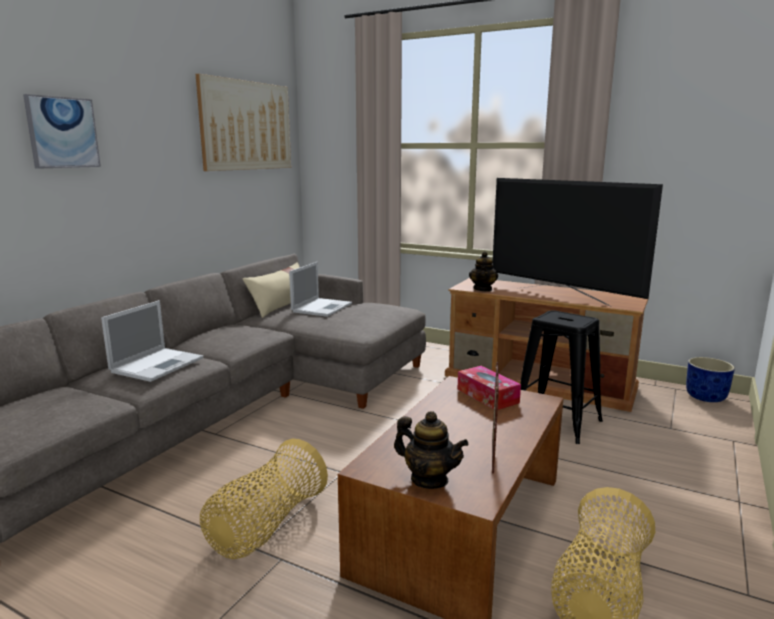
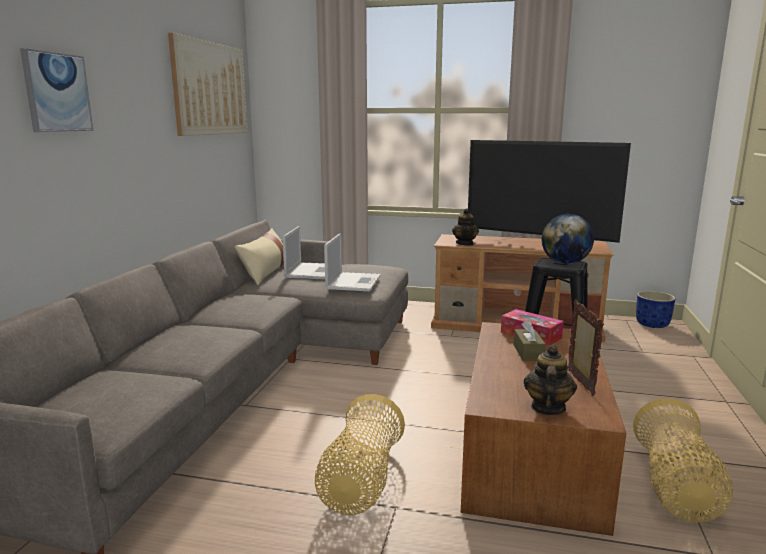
camera: 15 degrees left, 0 degrees up
laptop [101,300,203,382] -> laptop moved to [324,233,381,291]
teapot [394,411,468,489] -> teapot turned 90 degrees counterclockwise [524,345,577,415]
none -> brown tissue box [513,320,546,361]
none -> globe [542,214,594,264]

